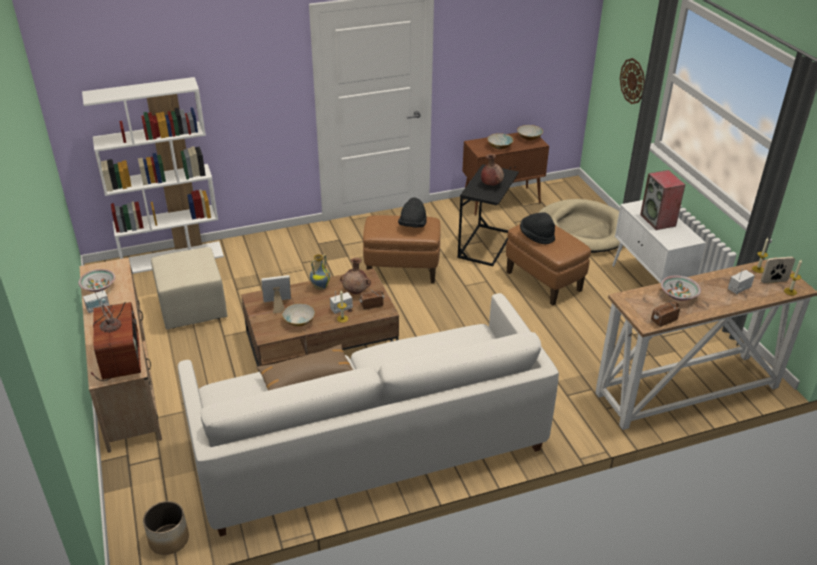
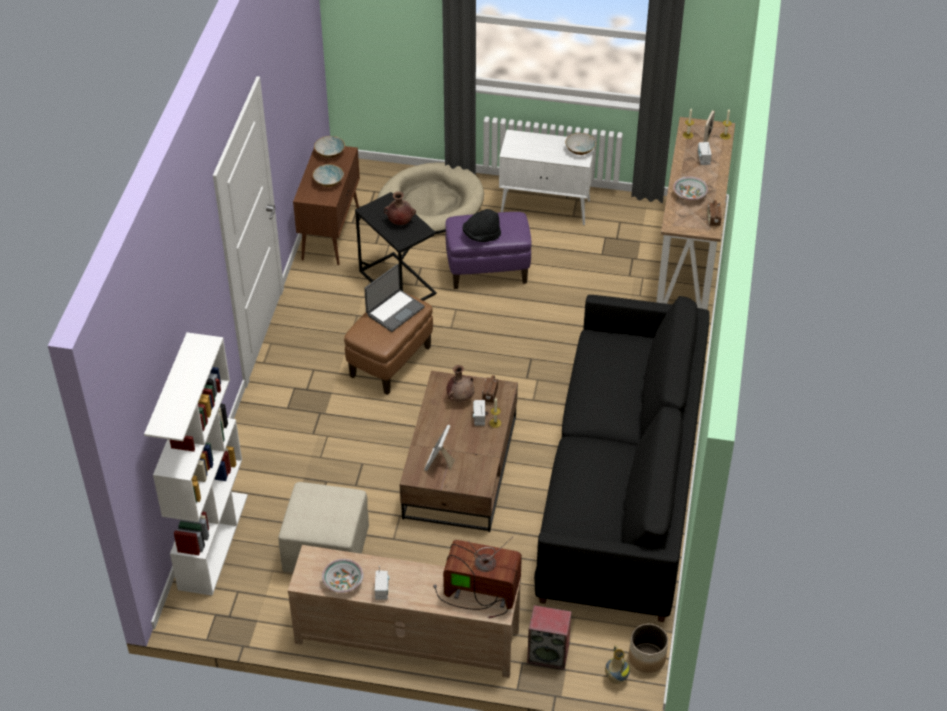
camera: 60 degrees left, 10 degrees up
white sofa [178,293,559,536] -> black sofa [534,295,710,622]
brown pillow [256,344,353,391] -> none
bowl [282,303,315,327] -> bowl moved to [565,133,596,155]
vase [309,254,330,290] -> vase moved to [605,645,630,684]
black hat [398,198,427,228] -> laptop [364,264,425,332]
brown ottoman [506,224,591,305] -> purple ottoman [445,212,532,289]
wall clock [620,58,645,104] -> none
speaker [640,170,685,230] -> speaker moved to [527,605,572,670]

